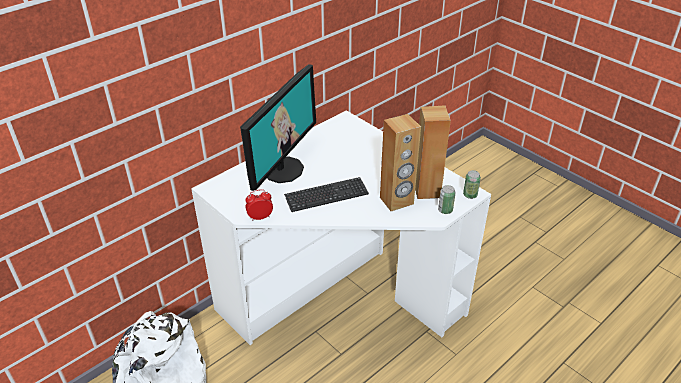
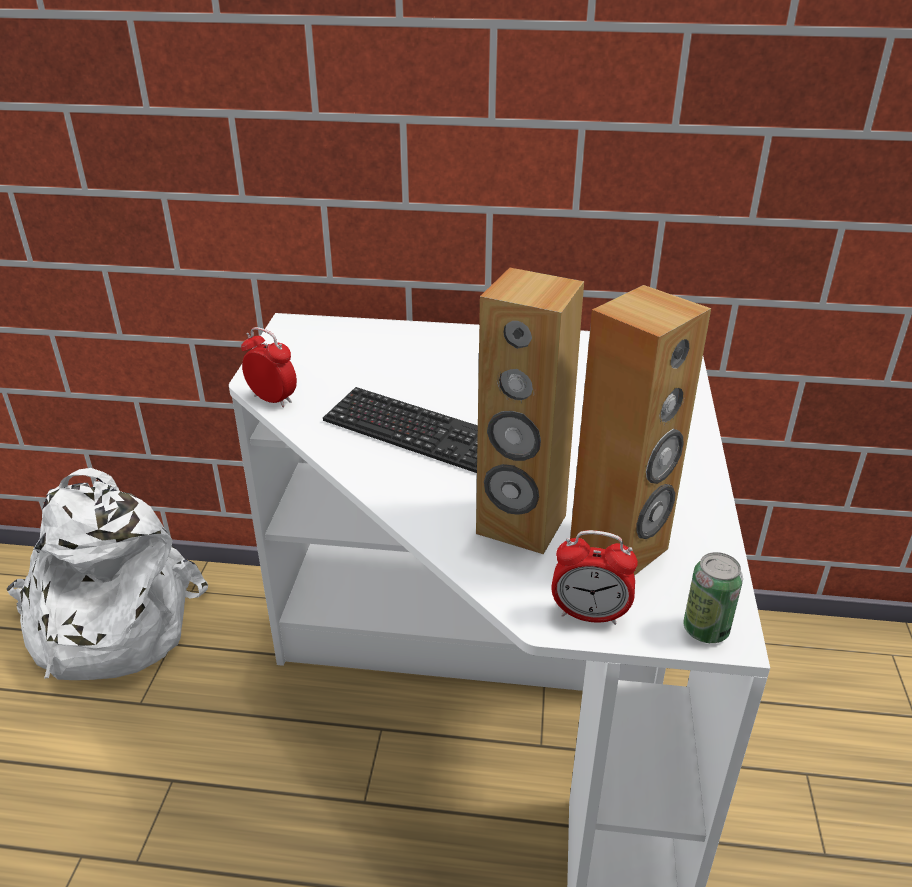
camera: 50 degrees right, 5 degrees down
monitor [240,64,316,191] -> none
can [438,185,456,214] -> alarm clock [551,530,638,625]

